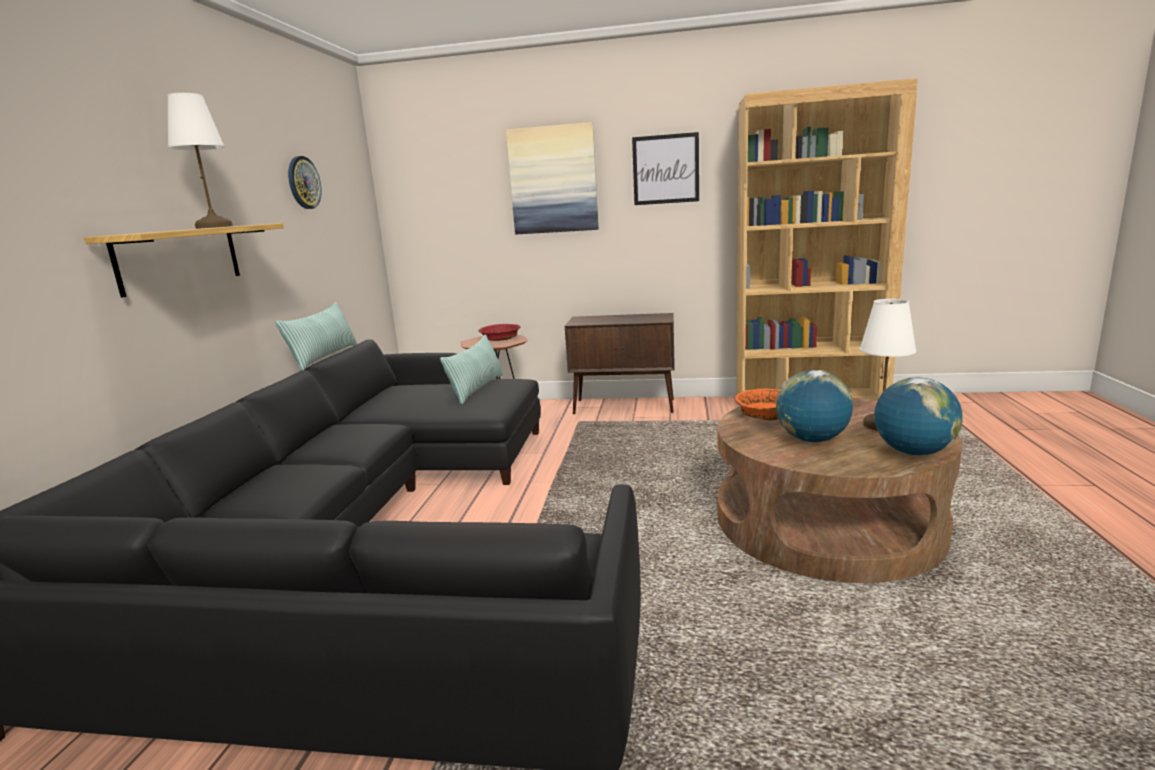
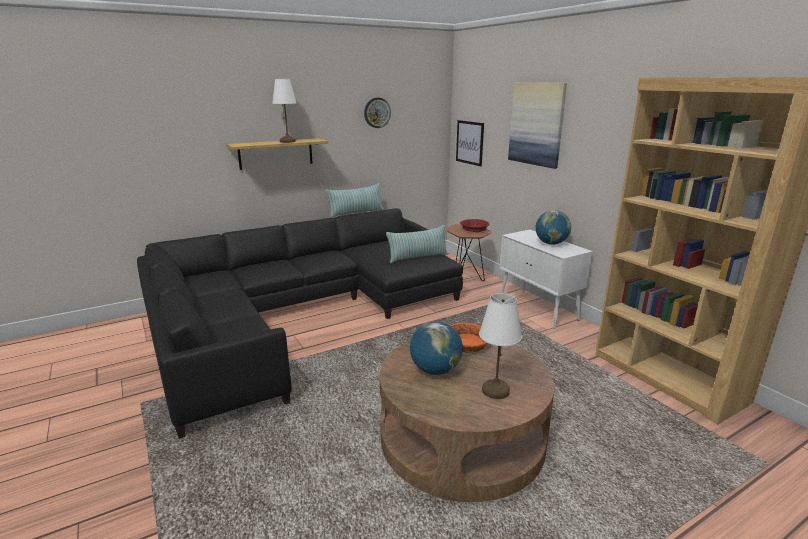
camera: 50 degrees right, 5 degrees up
brown cabinet [565,313,674,414] -> white cabinet [500,230,593,329]
picture [632,132,699,205] -> picture moved to [456,120,484,166]
globe [874,378,962,455] -> globe moved to [536,210,571,245]

